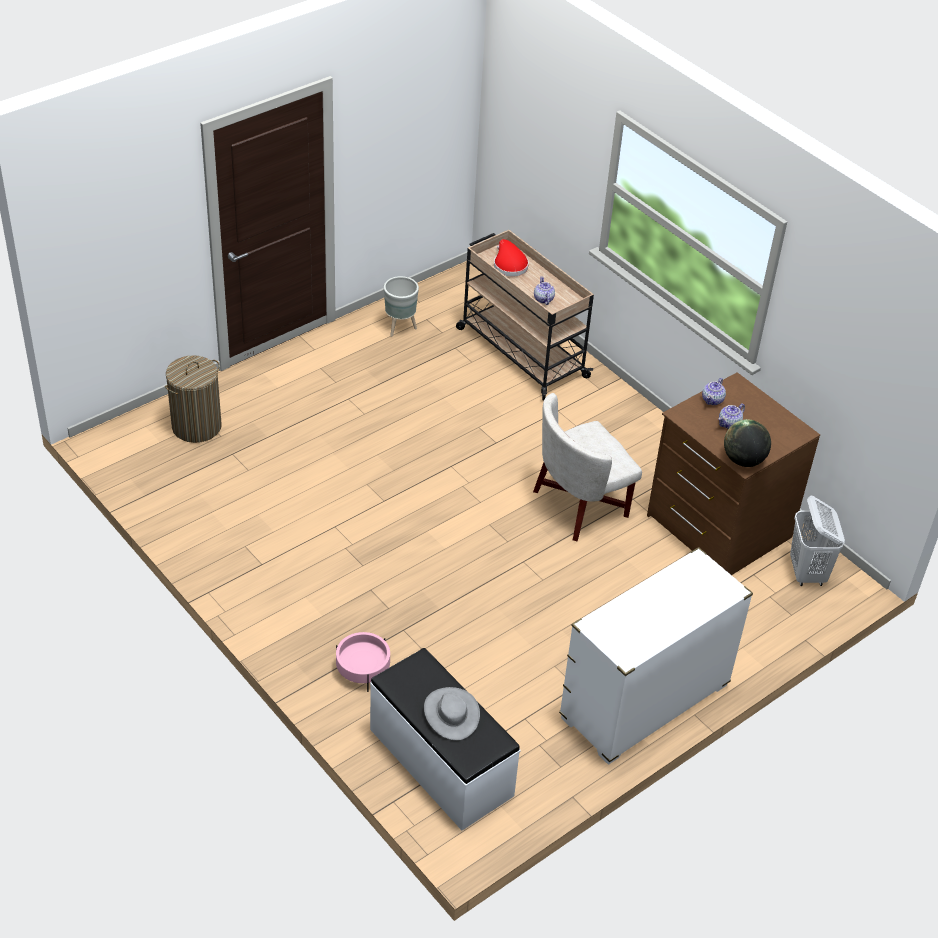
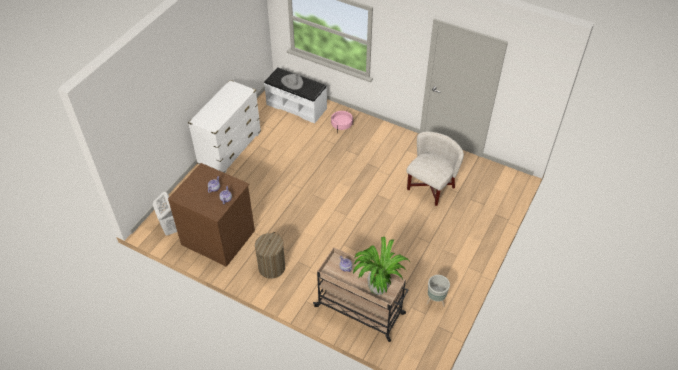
camera: 160 degrees right, 5 degrees up
laundry basket [165,355,222,443] -> laundry basket moved to [255,232,285,279]
red hat [494,239,529,277] -> potted plant [353,236,408,295]
white armchair [533,393,642,541] -> white armchair moved to [406,132,464,206]
globe [724,419,771,467] -> none

